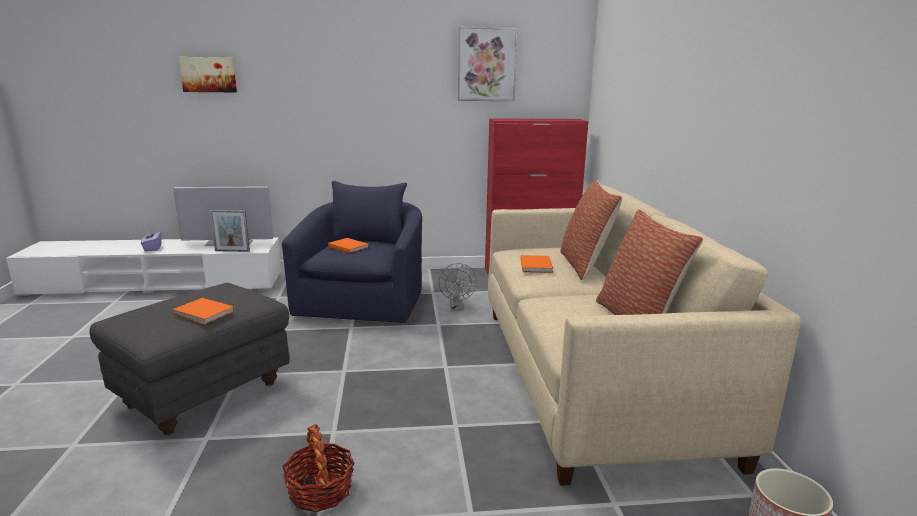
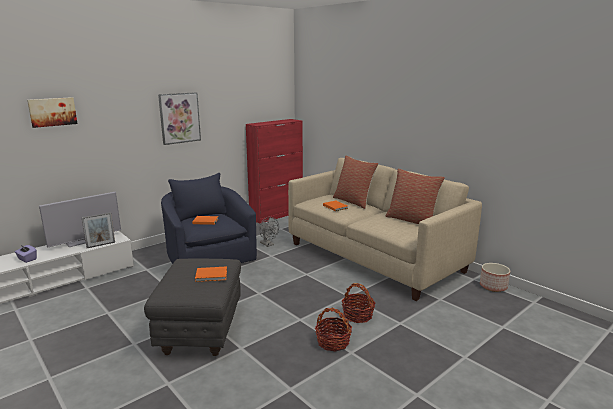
camera: 35 degrees left, 0 degrees up
picture [458,26,518,101] -> picture moved to [158,92,201,145]
none -> basket [342,283,376,323]

